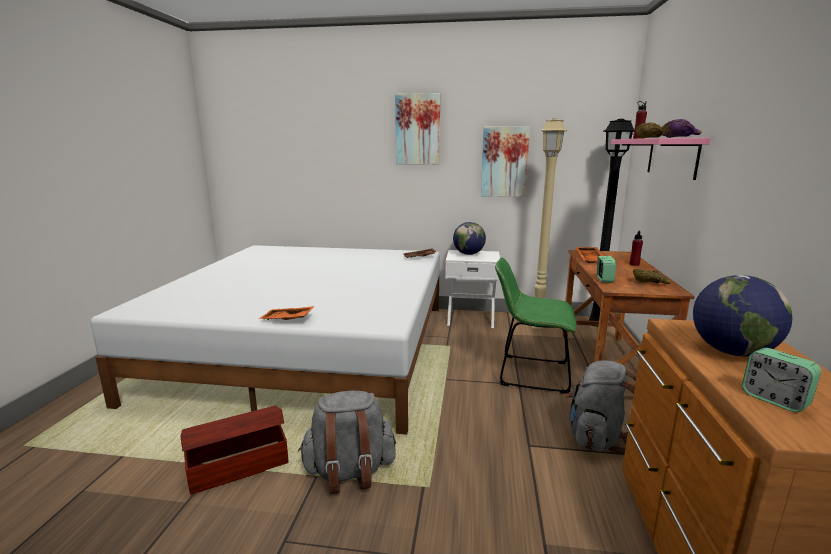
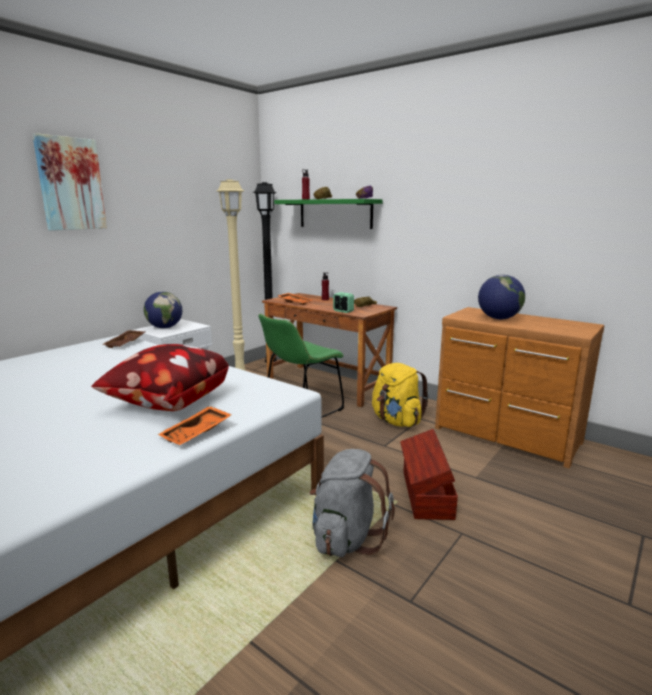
camera: 60 degrees left, 0 degrees up
brown storage box [181,406,289,495] -> brown storage box moved to [400,429,458,520]
picture [481,127,530,197] -> none
grey backpack [565,360,636,453] -> yellow backpack [372,363,429,427]
pink shelf [611,138,710,180] -> green shelf [274,199,382,229]
alarm clock [742,348,821,412] -> none
none -> pillow [92,344,229,411]

